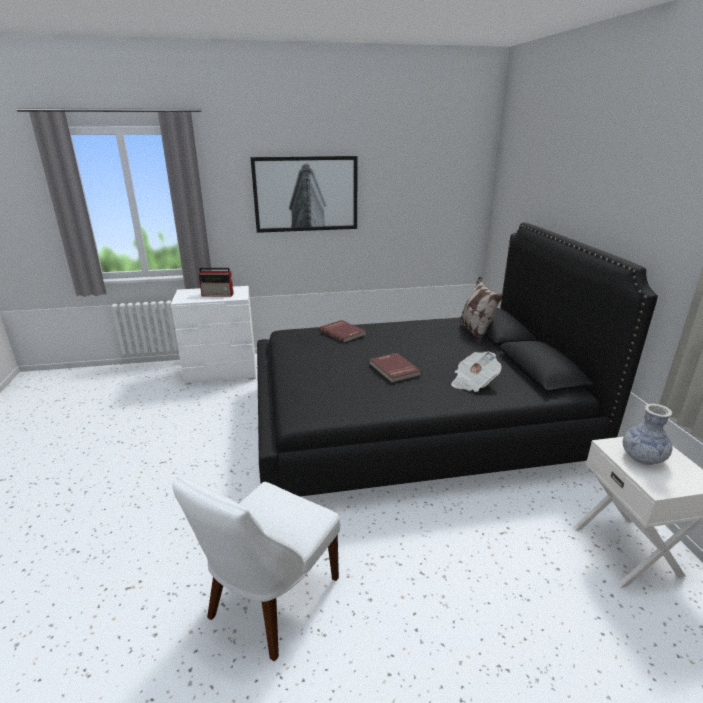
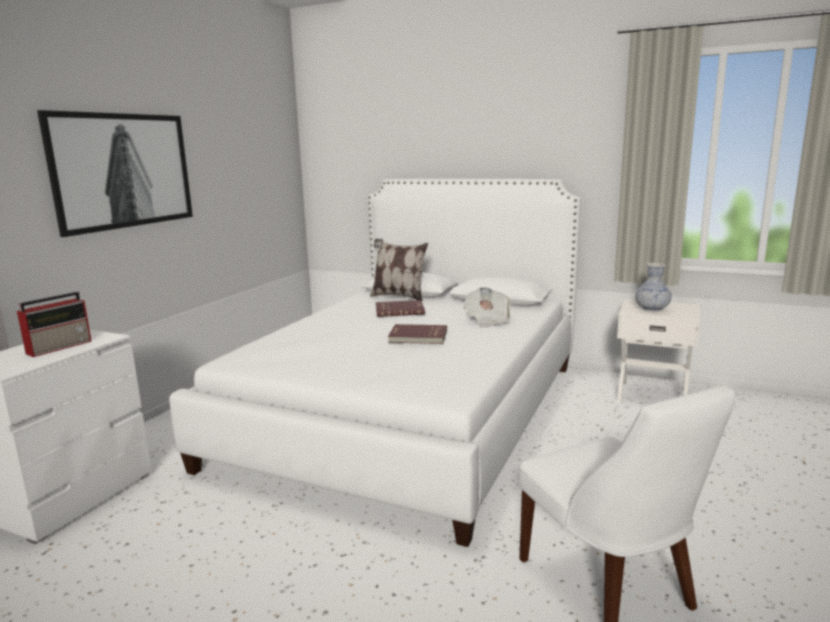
camera: 55 degrees left, 10 degrees down
black bed [257,222,658,497] -> white bed [169,179,581,547]
red book [319,320,366,343] -> red book moved to [376,300,425,317]

